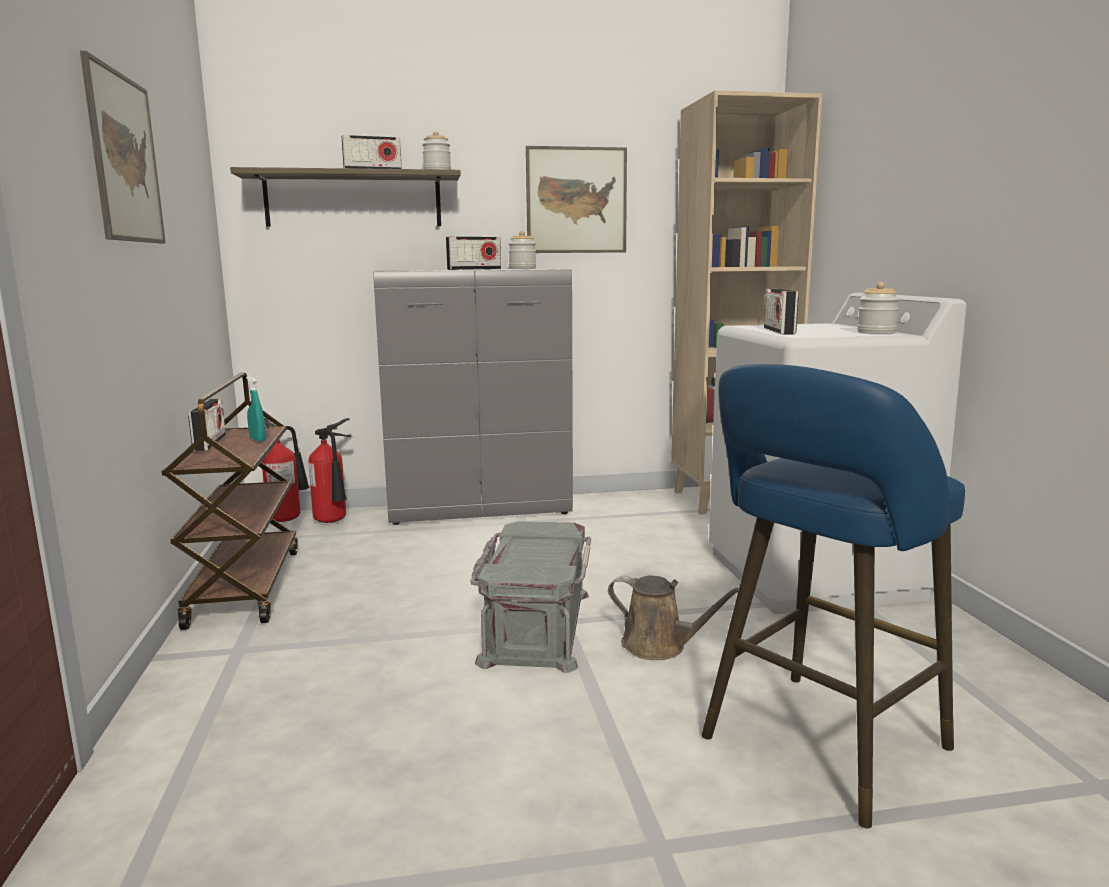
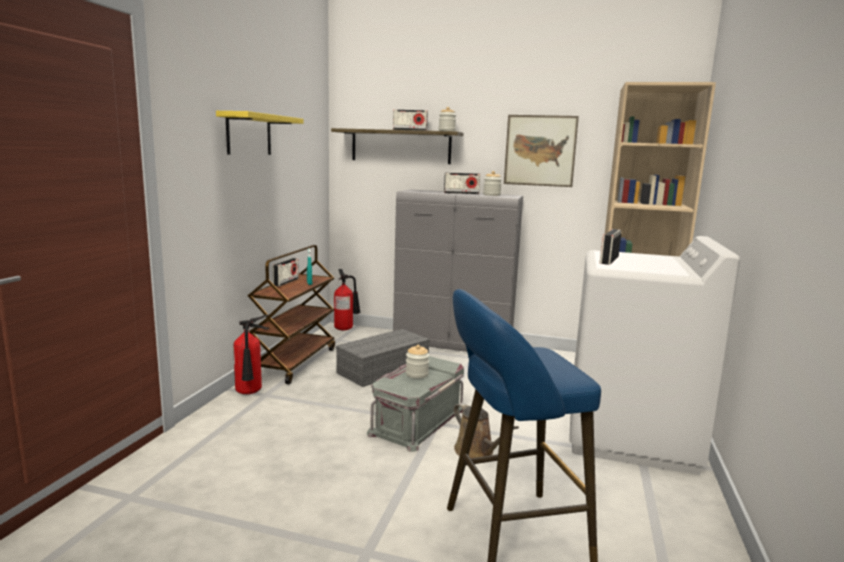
camera: 25 degrees right, 0 degrees up
picture [80,51,166,243] -> yellow shelf [216,111,304,155]
fire extinguisher [308,418,351,523] -> fire extinguisher moved to [233,315,269,394]
jar [857,282,900,334] -> jar moved to [406,345,429,379]
none -> grey storage box [336,329,430,387]

